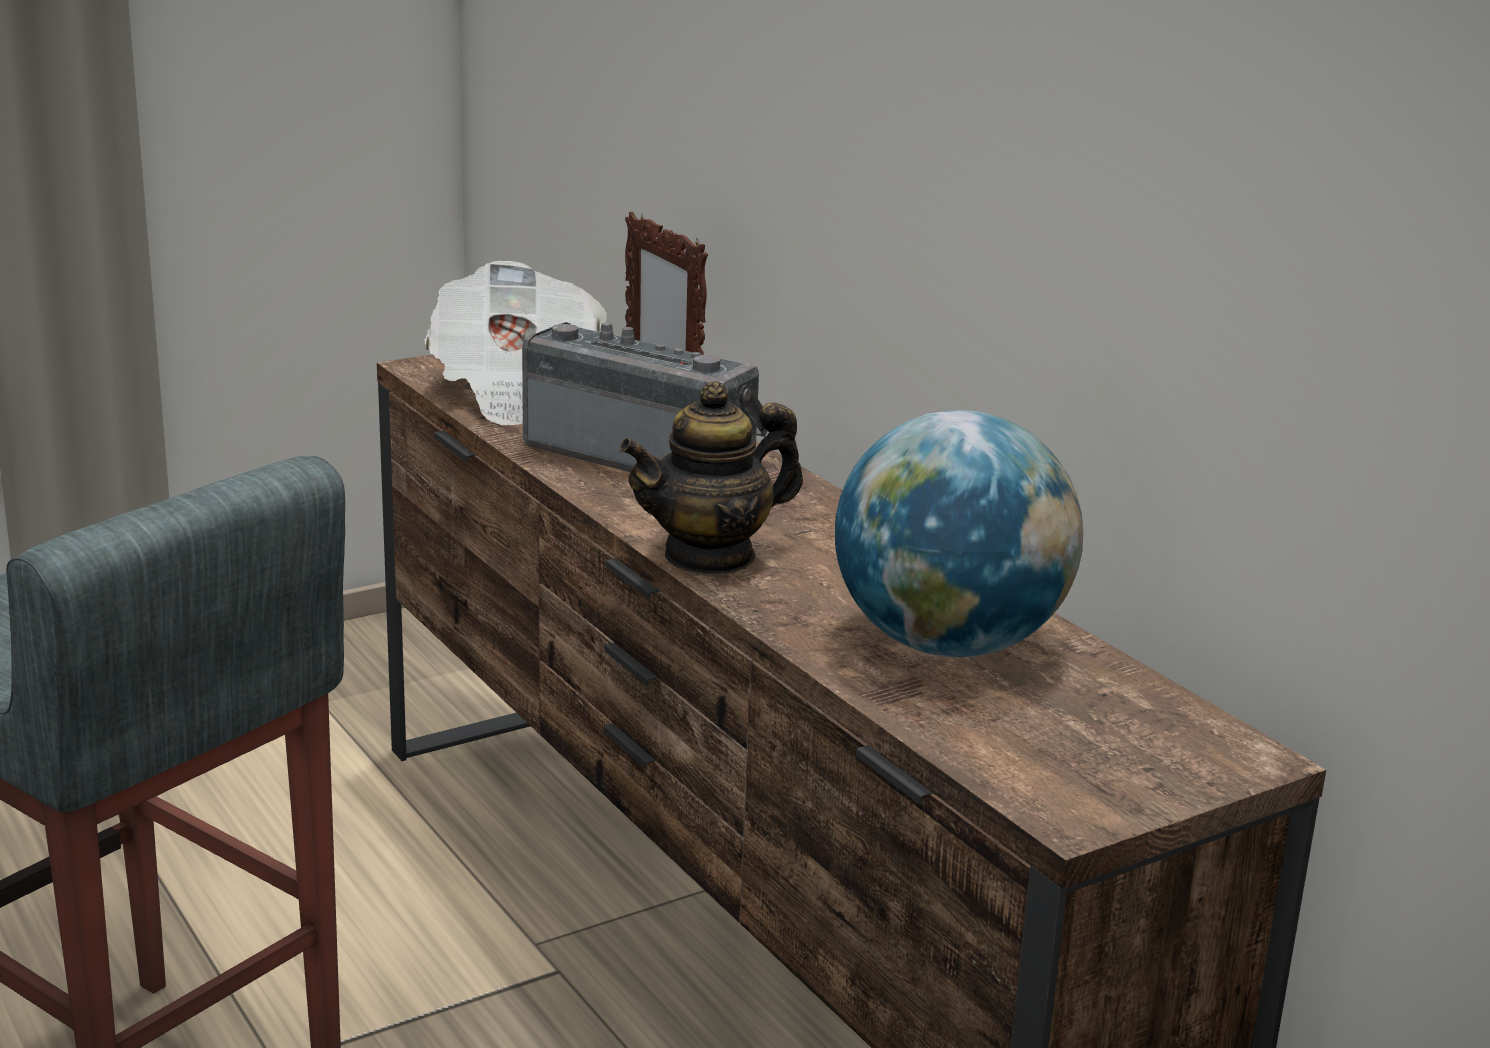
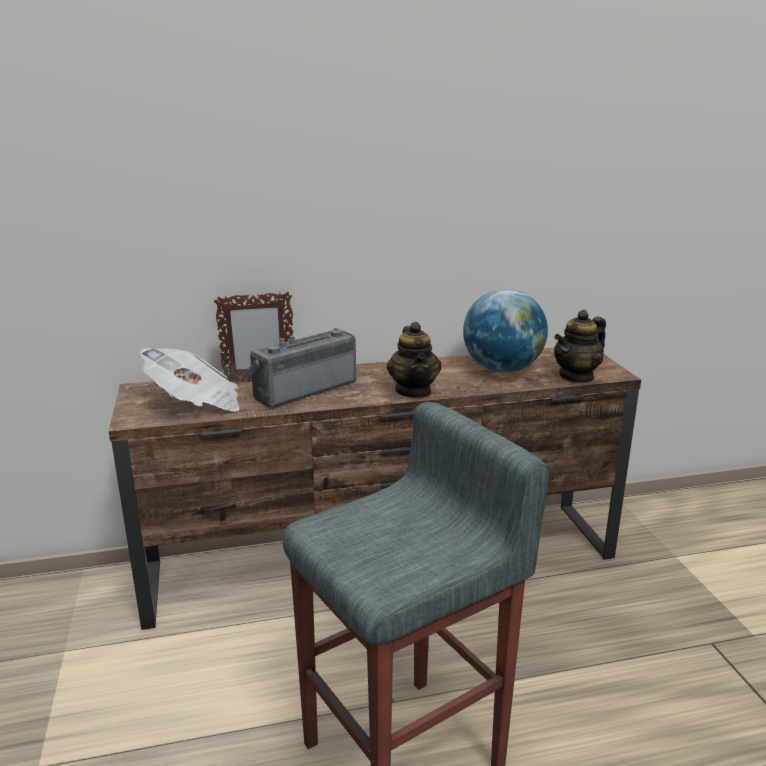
camera: 70 degrees left, 0 degrees up
none -> teapot [554,310,606,384]

